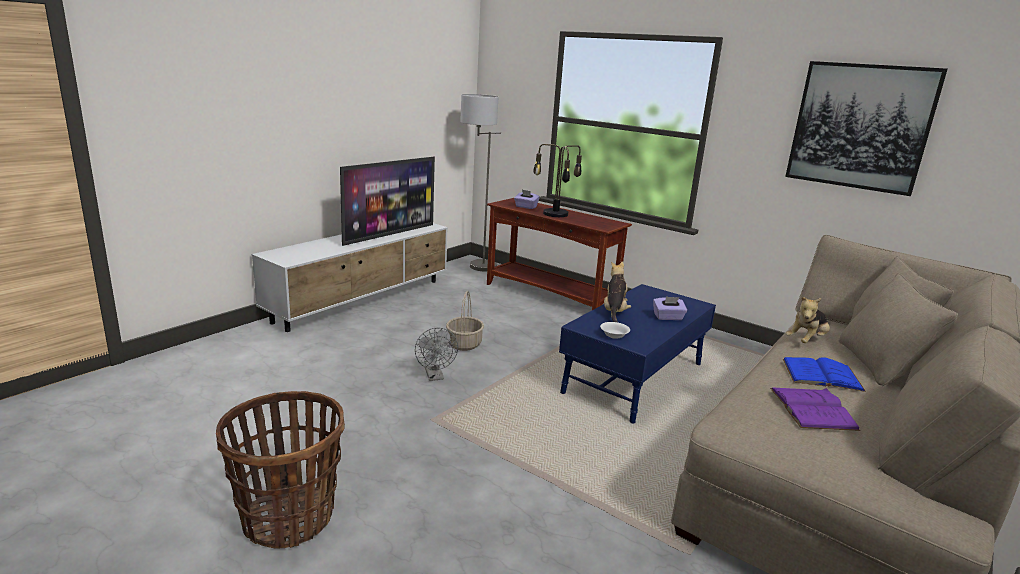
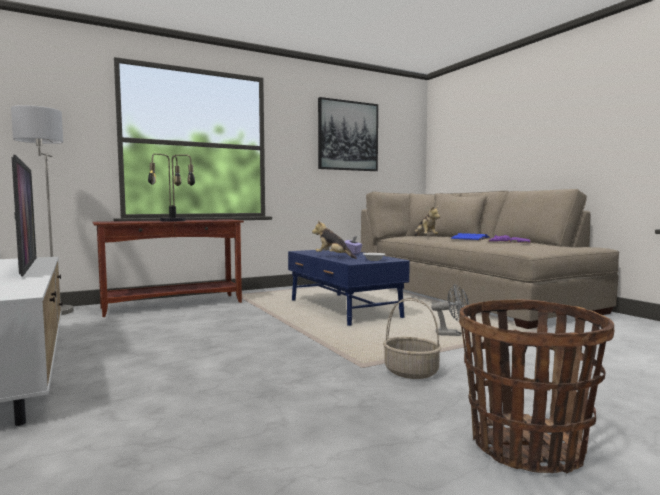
camera: 65 degrees left, 15 degrees down
grey fan [415,328,458,381] -> grey fan moved to [431,284,469,336]
basket [446,291,484,351] -> basket moved to [383,298,441,379]
purple tissue box [514,190,540,209] -> none

